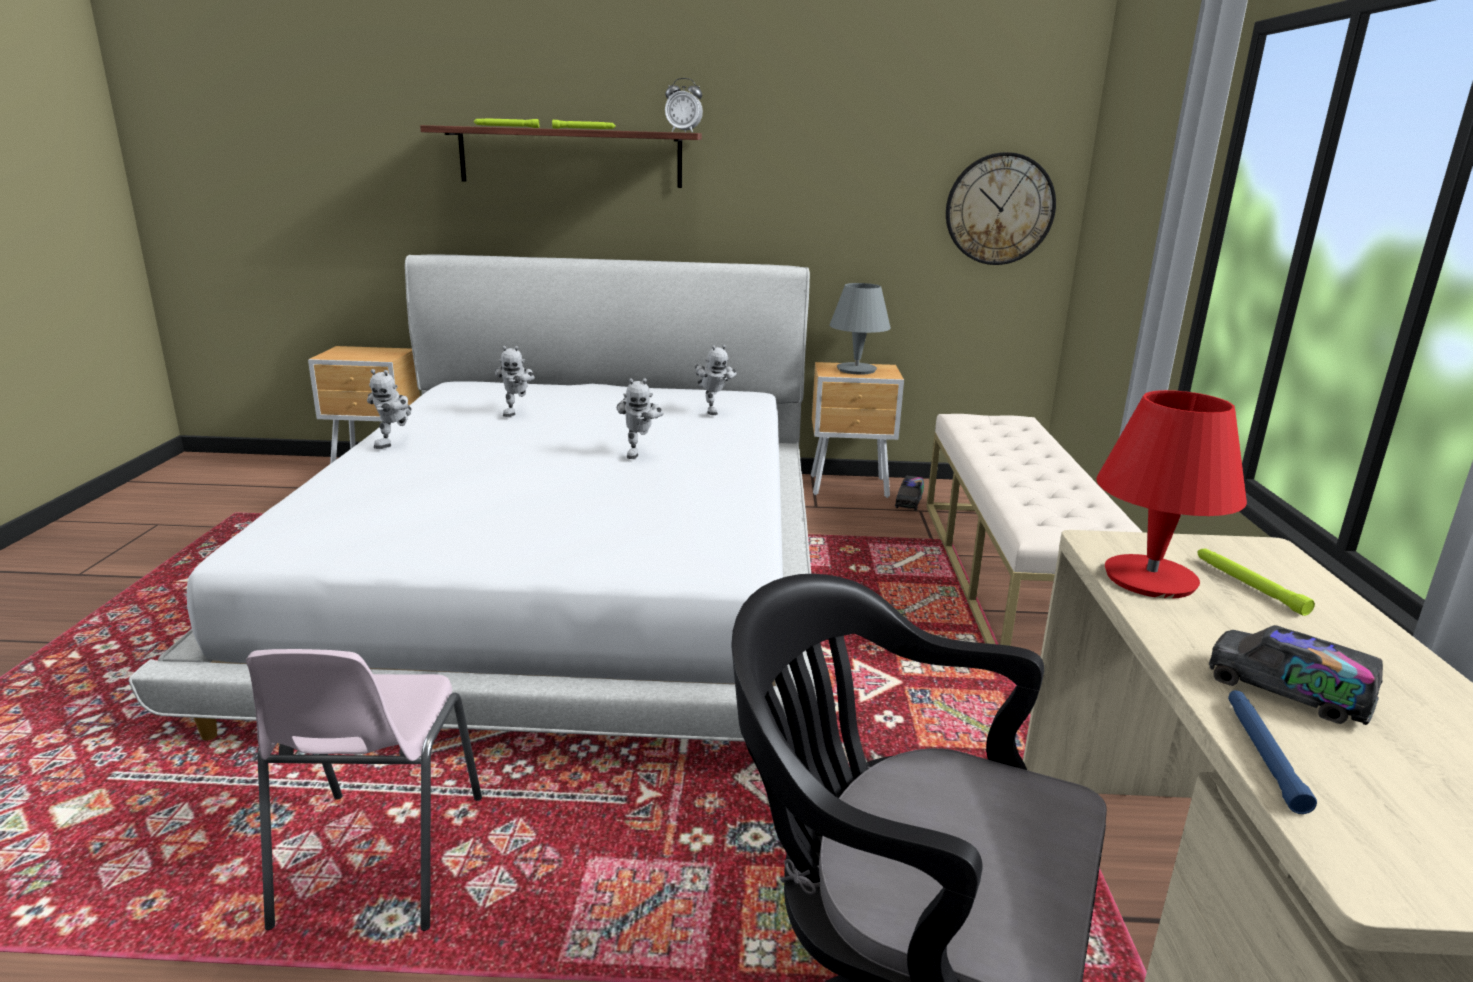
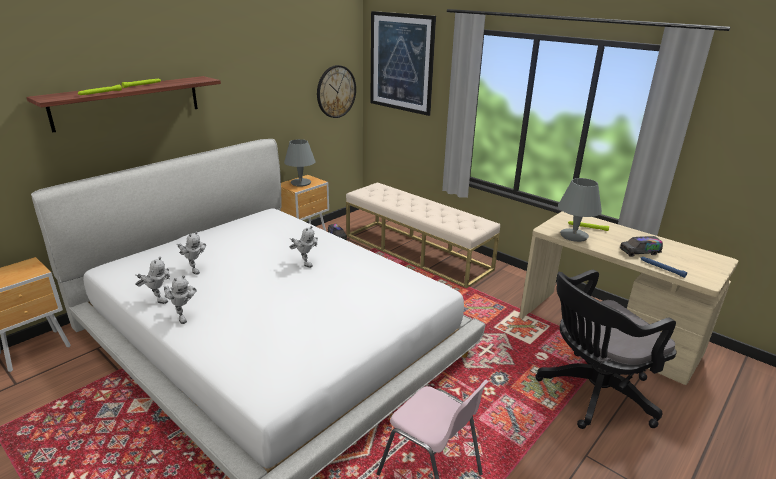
camera: 50 degrees left, 5 degrees up
alarm clock [665,78,703,132] -> none
toy robot [695,345,737,415] -> toy robot moved to [135,257,170,304]
red table lamp [1096,390,1247,599] -> grey table lamp [558,178,602,242]
none -> picture [370,11,436,116]

